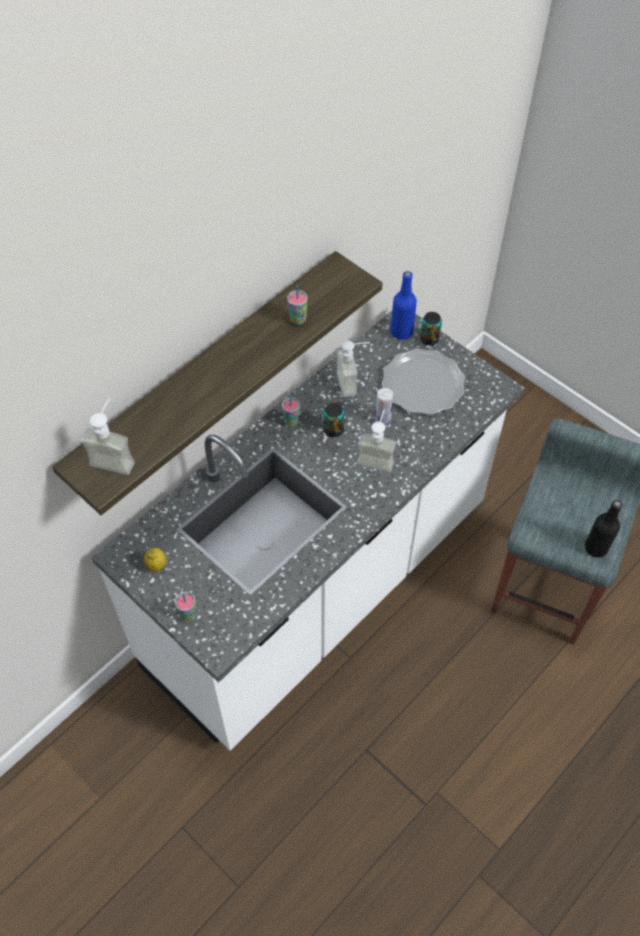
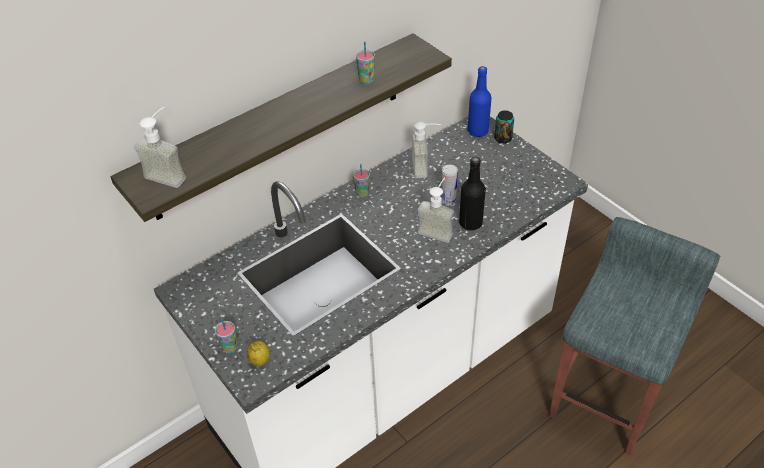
camera: 10 degrees right, 10 degrees down
lemon [144,548,166,572] -> lemon moved to [247,341,270,366]
can [324,403,344,437] -> none
plate [382,348,465,415] -> none
black bottle [585,500,622,558] -> black bottle moved to [459,157,486,230]

